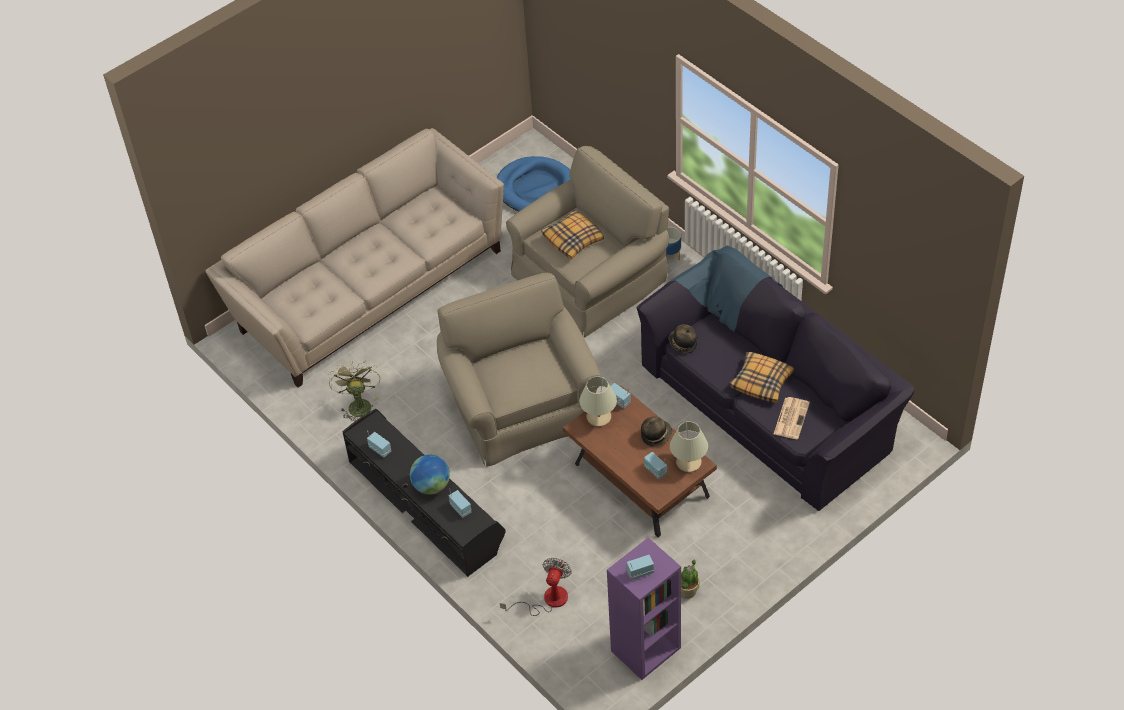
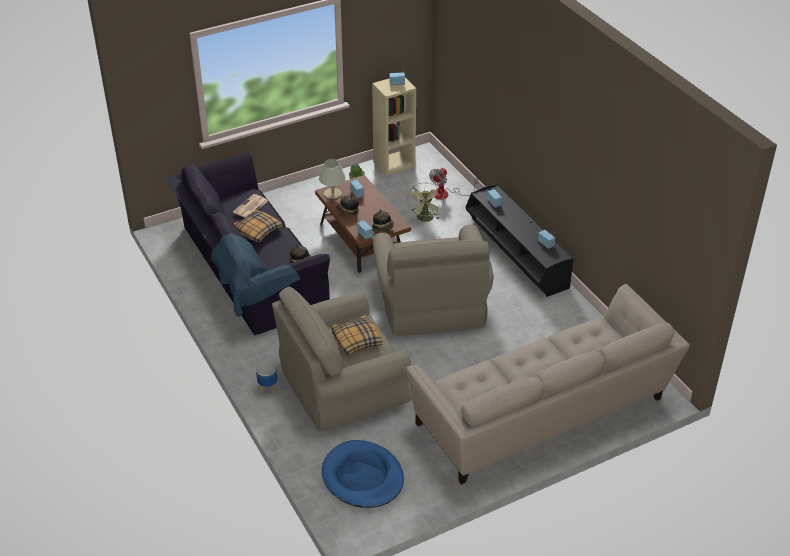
camera: 170 degrees left, 10 degrees down
green fan [329,361,380,421] -> green fan moved to [407,183,444,222]
globe [410,455,450,495] -> none
beige table lamp [579,376,617,427] -> hat [372,210,394,232]
purple bookcase [607,538,681,680] -> beige bookcase [372,78,416,176]

